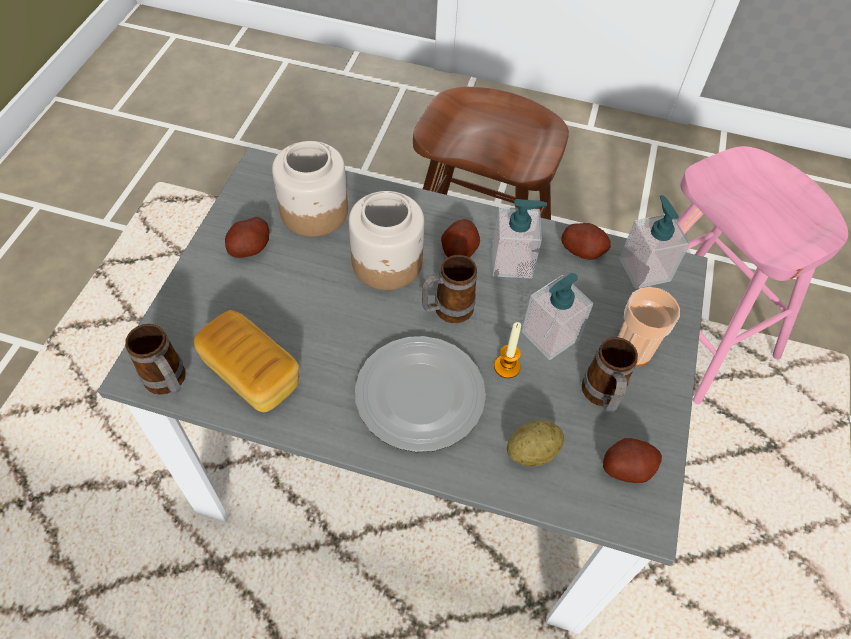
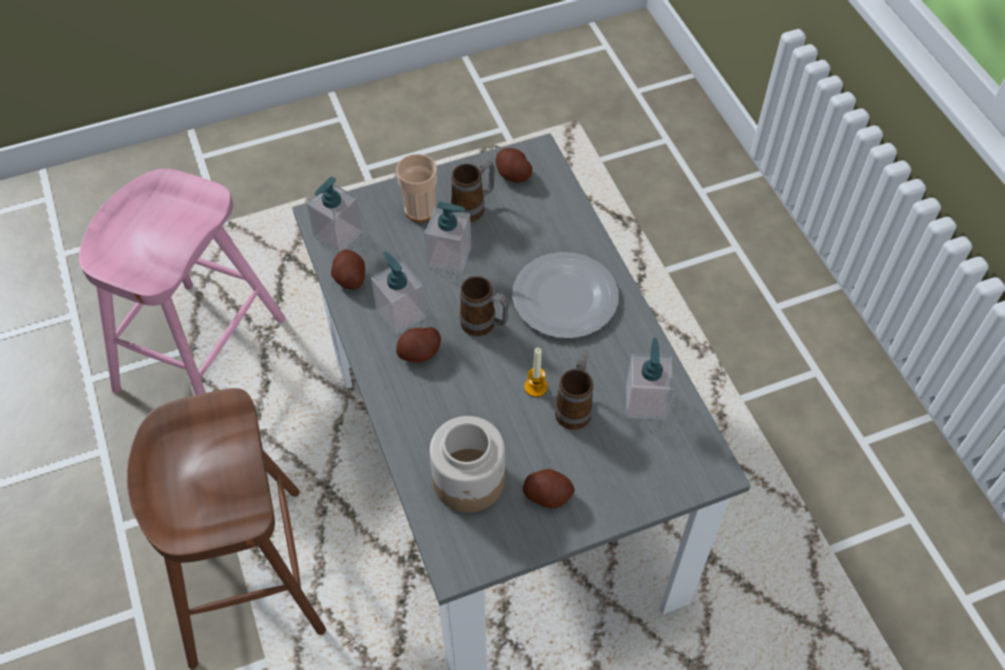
camera: 125 degrees left, 0 degrees up
mug [125,324,186,395] -> mug moved to [555,354,593,430]
bread [194,310,299,412] -> soap dispenser [626,338,673,420]
jar [349,191,424,290] -> none
candle [494,322,521,378] -> candle moved to [524,348,548,397]
potato [507,420,564,466] -> none

